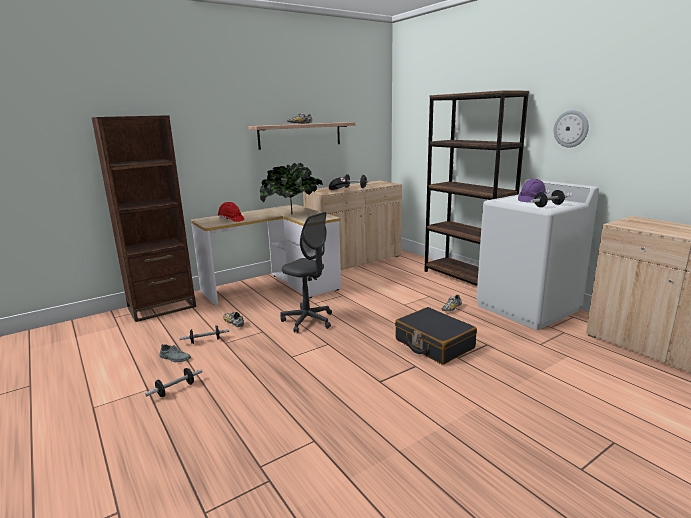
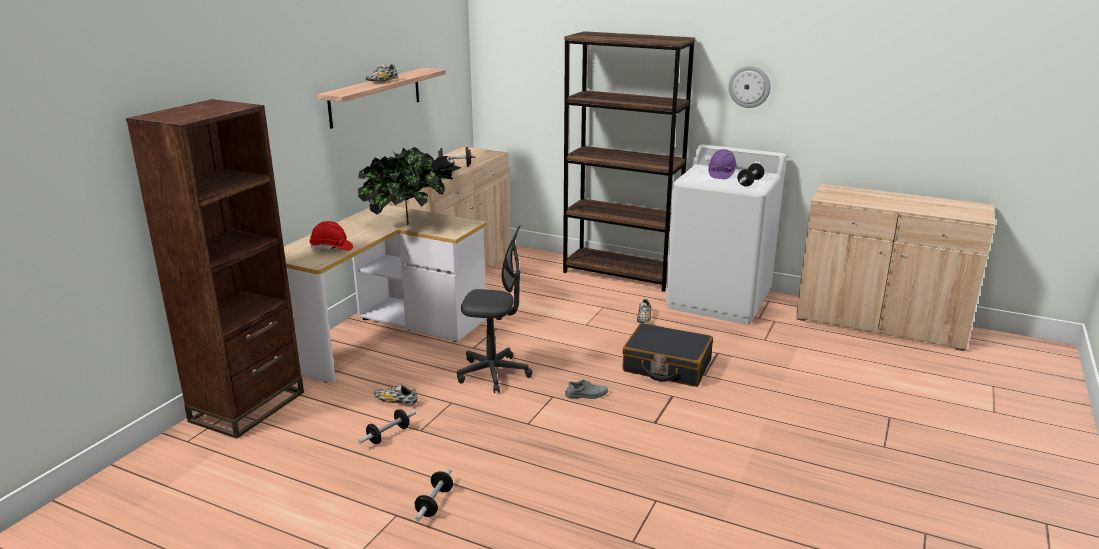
camera: 30 degrees left, 5 degrees up
grey shoe [159,344,191,362] -> grey shoe moved to [565,379,608,399]

